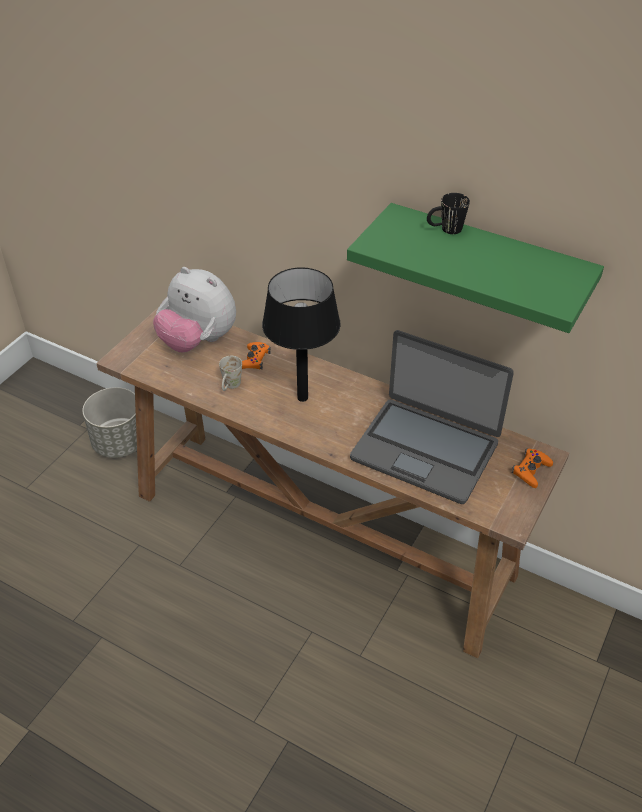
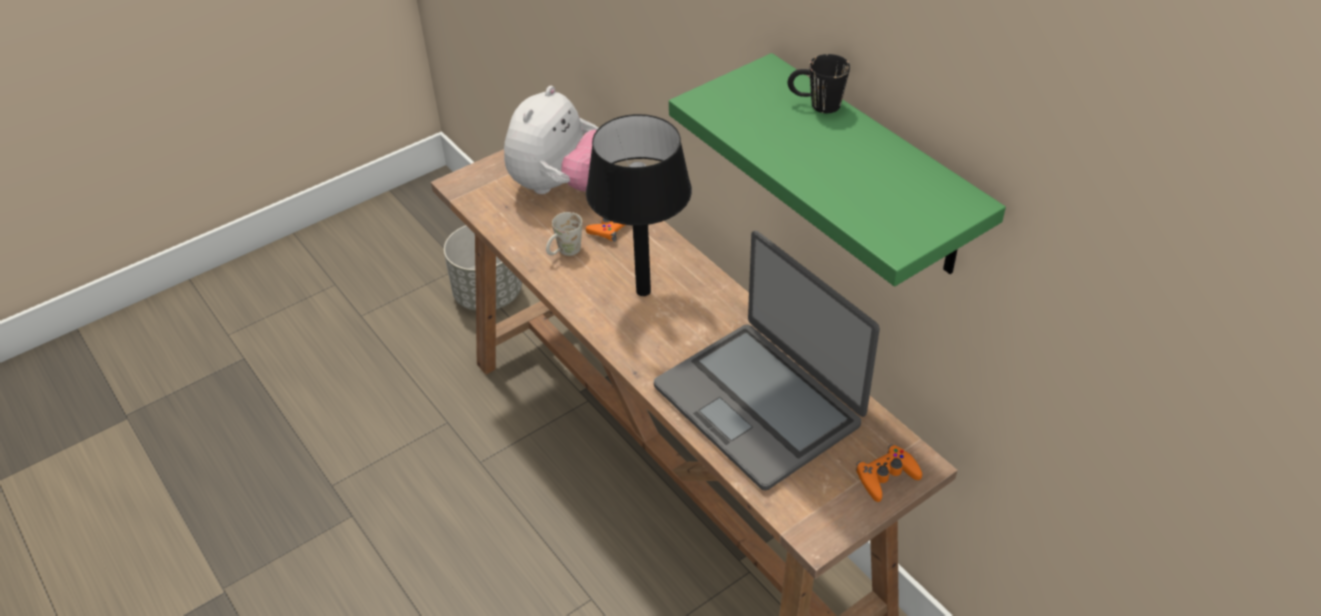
camera: 25 degrees right, 0 degrees up
plush toy [153,267,236,352] -> plush toy turned 120 degrees counterclockwise [504,86,598,194]

